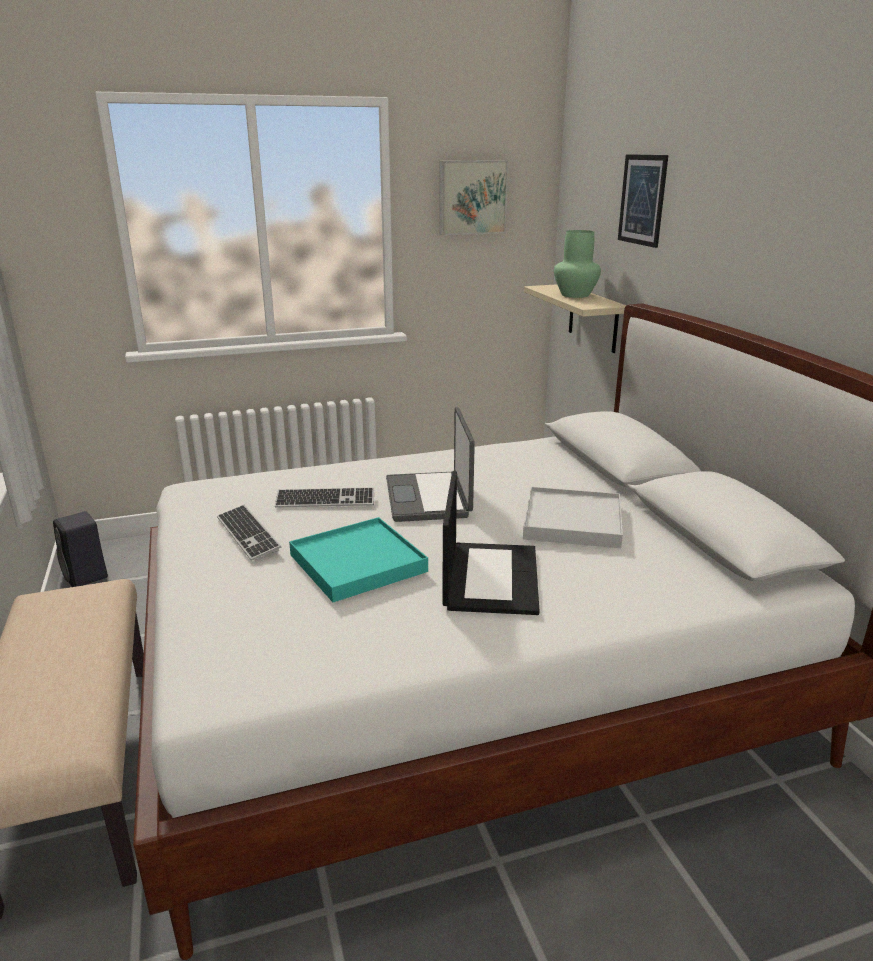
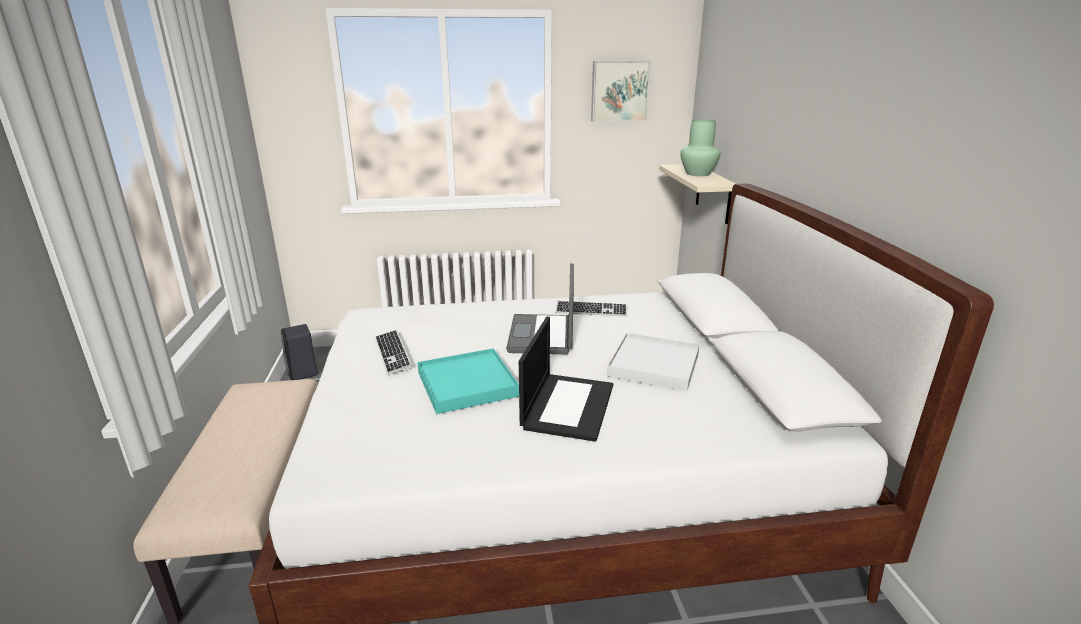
camera: 10 degrees right, 0 degrees up
keyboard [275,487,374,508] -> keyboard moved to [556,301,627,317]
picture [618,154,668,248] -> none

